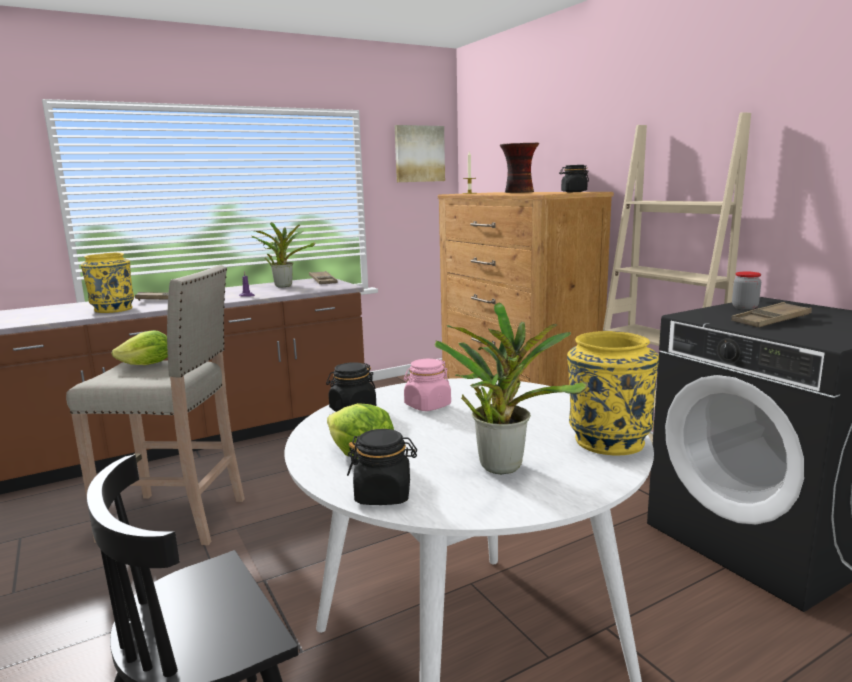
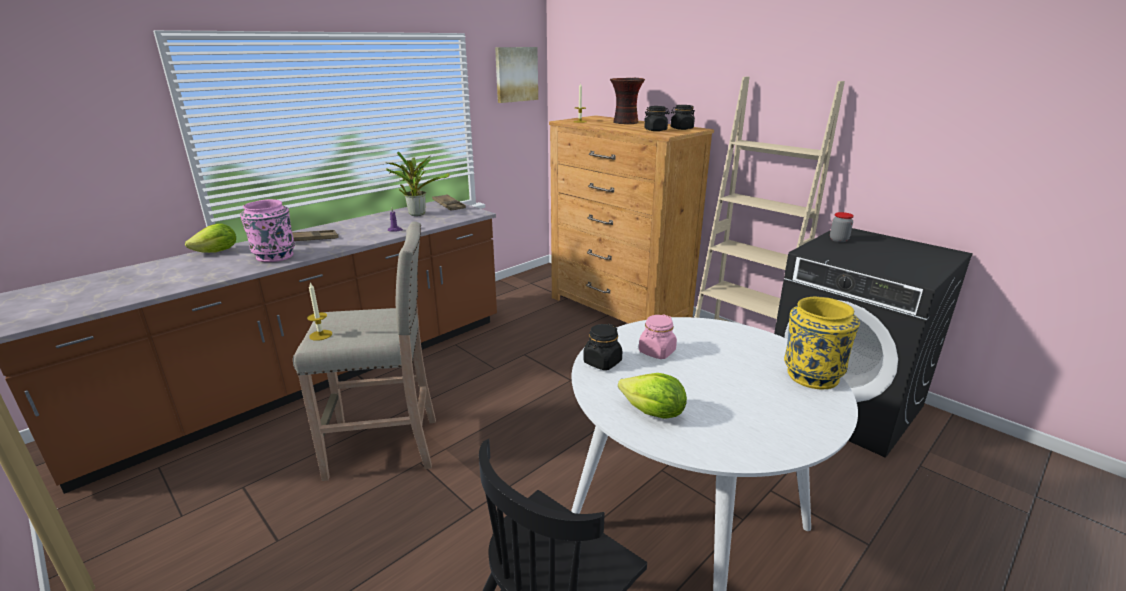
camera: 15 degrees left, 10 degrees up
yellow vase [81,253,134,313] -> pink vase [240,199,295,262]
lettuce [111,330,168,365] -> lettuce moved to [185,224,236,253]
black jar [347,429,417,505] -> black jar moved to [644,106,670,131]
potted plant [435,303,588,474] -> none
brown tray [731,302,812,327] -> none
none -> candle [307,282,332,341]

